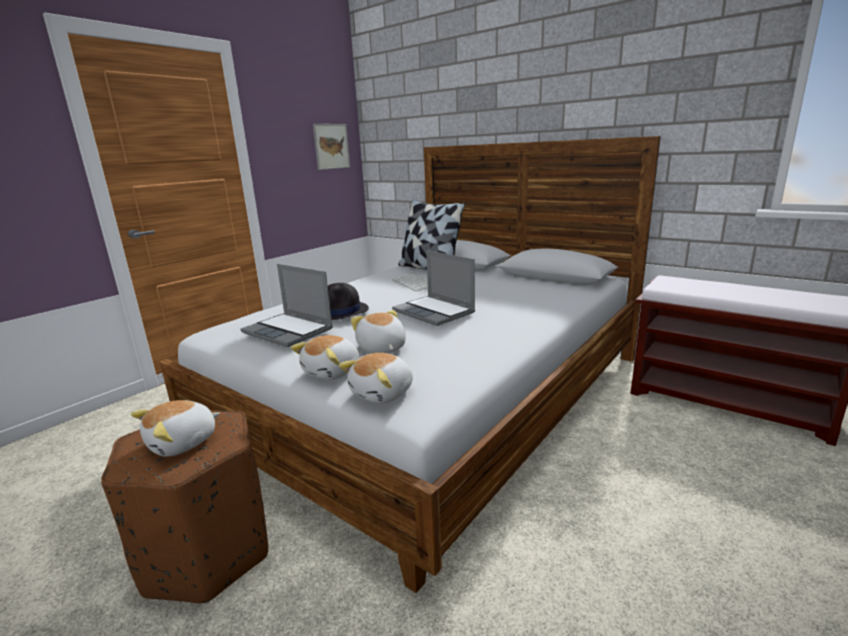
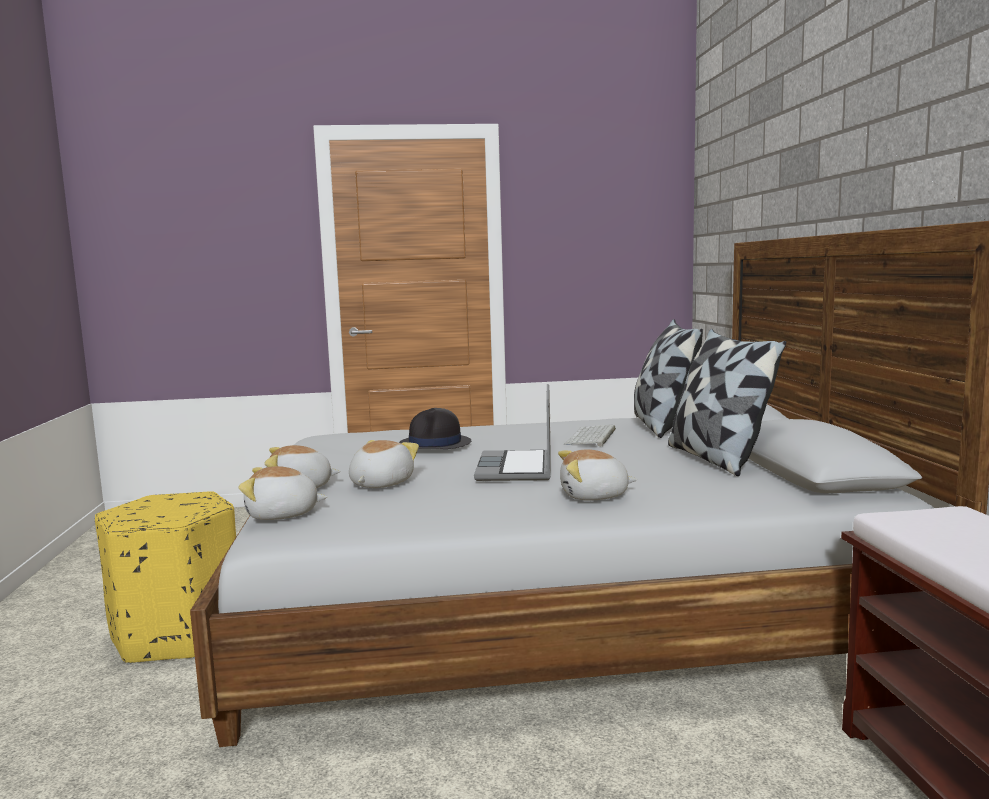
camera: 45 degrees right, 10 degrees down
brown ottoman [101,410,268,604] -> yellow ottoman [95,491,236,664]
plush toy [131,400,220,457] -> plush toy moved to [558,449,637,501]
laptop [240,264,333,347] -> none
picture [313,124,350,170] -> none
none -> pillow [668,329,786,476]

